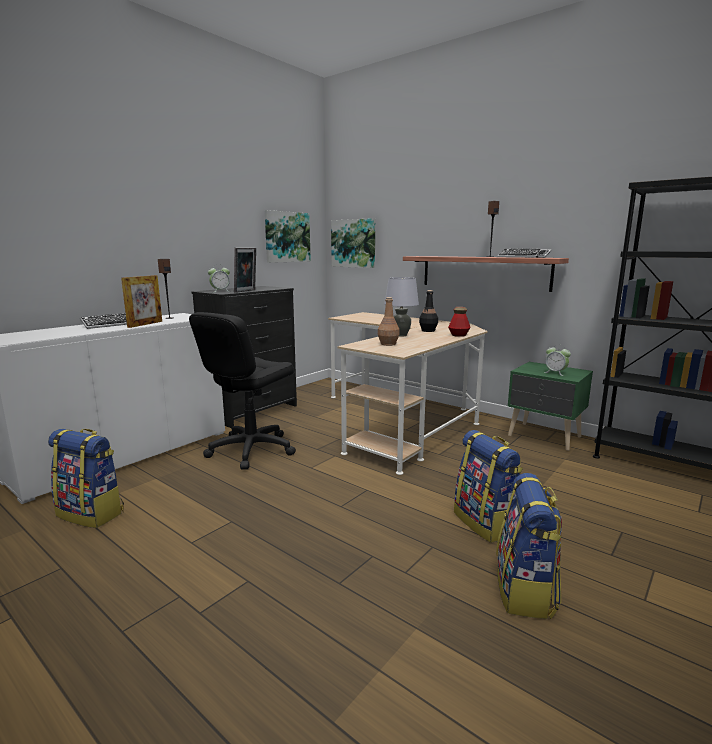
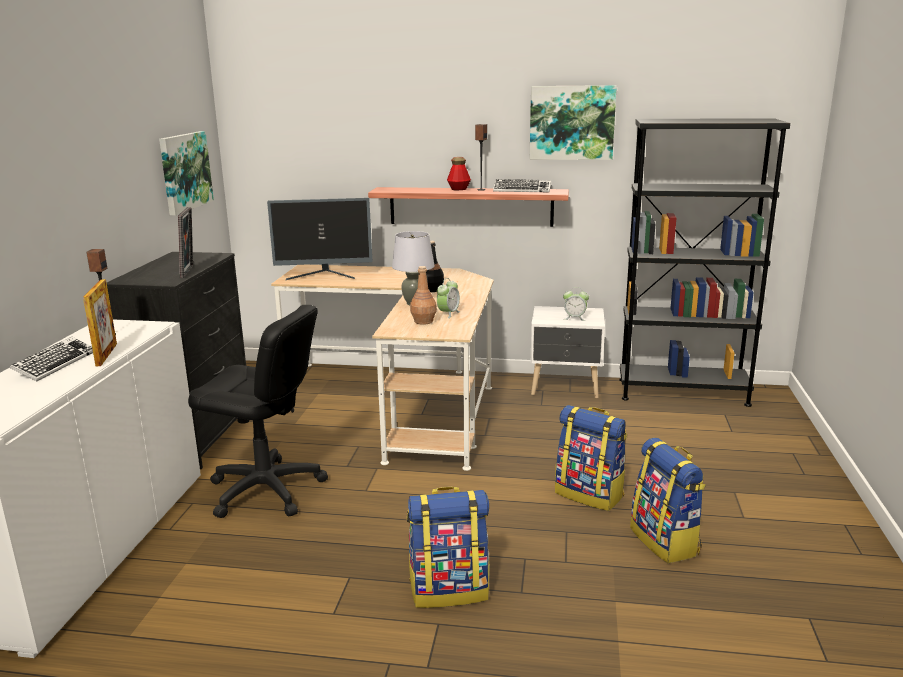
camera: 30 degrees left, 5 degrees up
backpack [48,429,124,528] -> backpack moved to [407,487,489,608]
black office chair [189,312,296,470] -> black office chair turned 75 degrees counterclockwise [188,305,328,518]
alarm clock [208,264,231,292] -> alarm clock moved to [437,278,460,318]
picture [331,218,375,268] -> picture moved to [530,85,617,160]
bottle [448,307,471,337] -> bottle moved to [447,157,471,190]
green nightstand [508,362,593,451] -> white nightstand [531,306,605,398]
none -> monitor [267,198,372,280]

